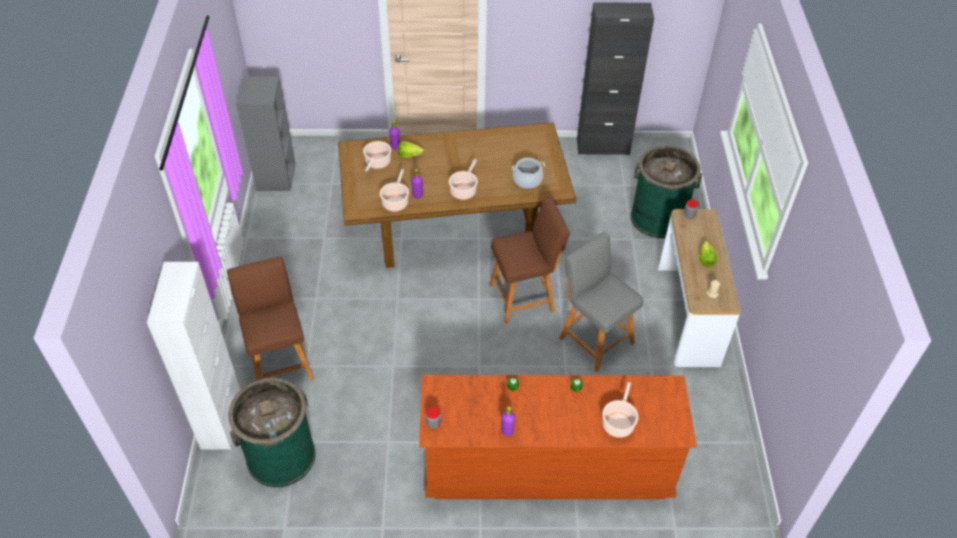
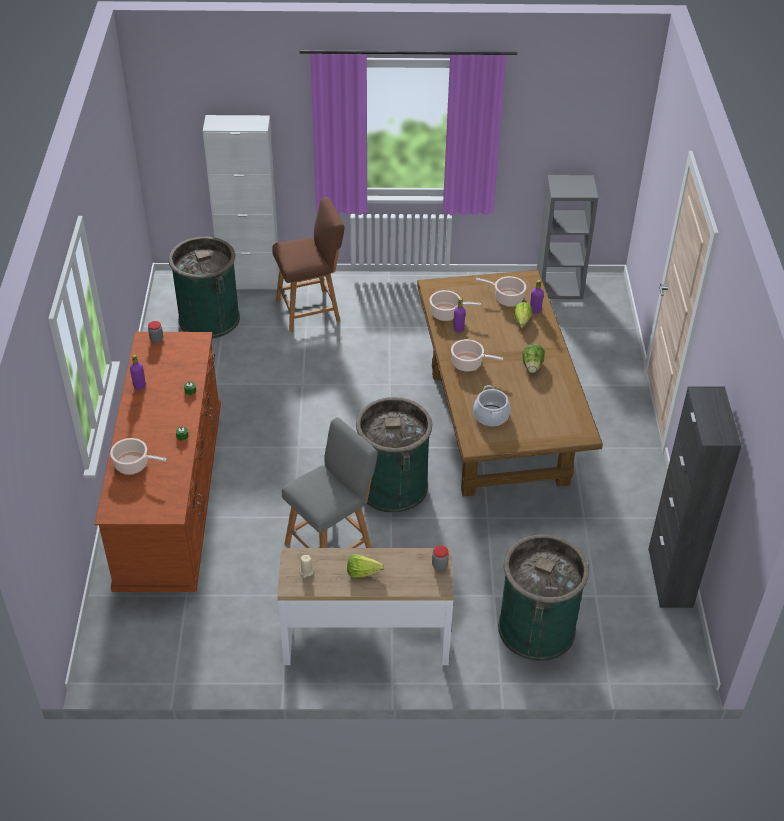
camera: 90 degrees right, 5 degrees down
brown stool [489,196,570,324] -> green trash can [356,397,432,513]
none -> lettuce [522,344,545,373]

